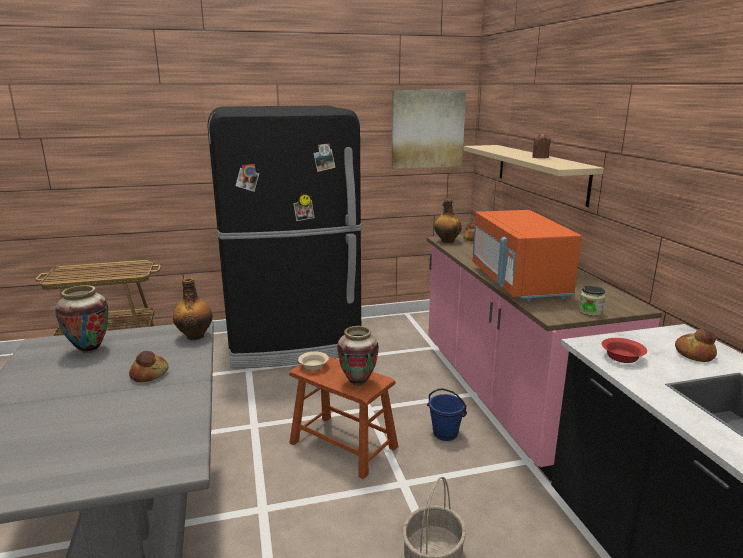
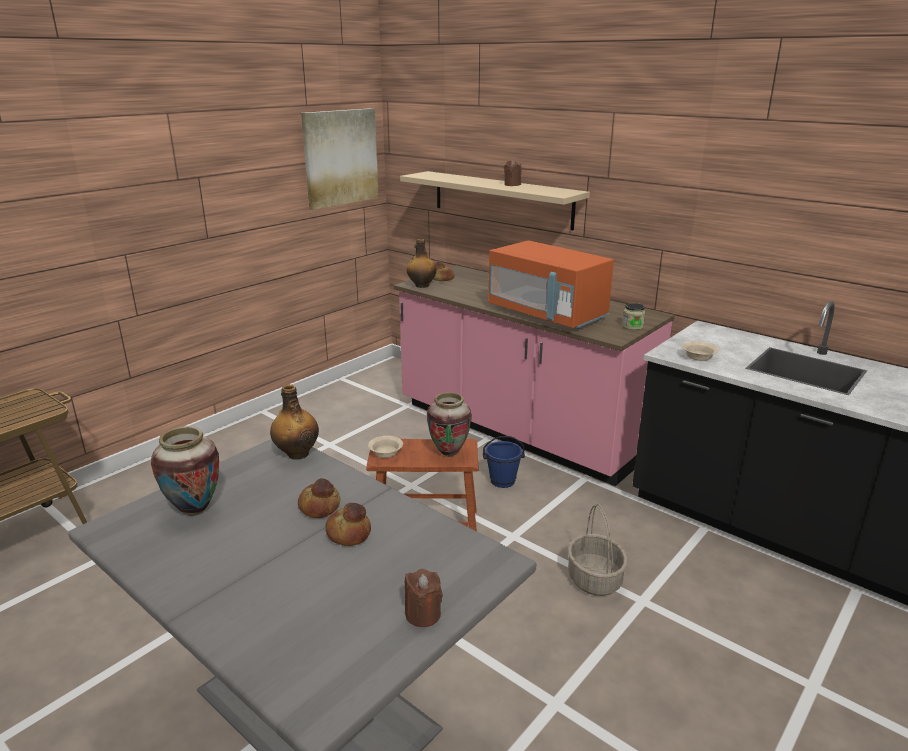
camera: 35 degrees left, 5 degrees up
black fridge [207,106,362,368] -> none
red bowl [602,338,647,363] -> beige bowl [682,341,719,361]
bread [675,328,717,362] -> bread moved to [325,503,371,546]
none -> brown candle [405,569,443,627]

